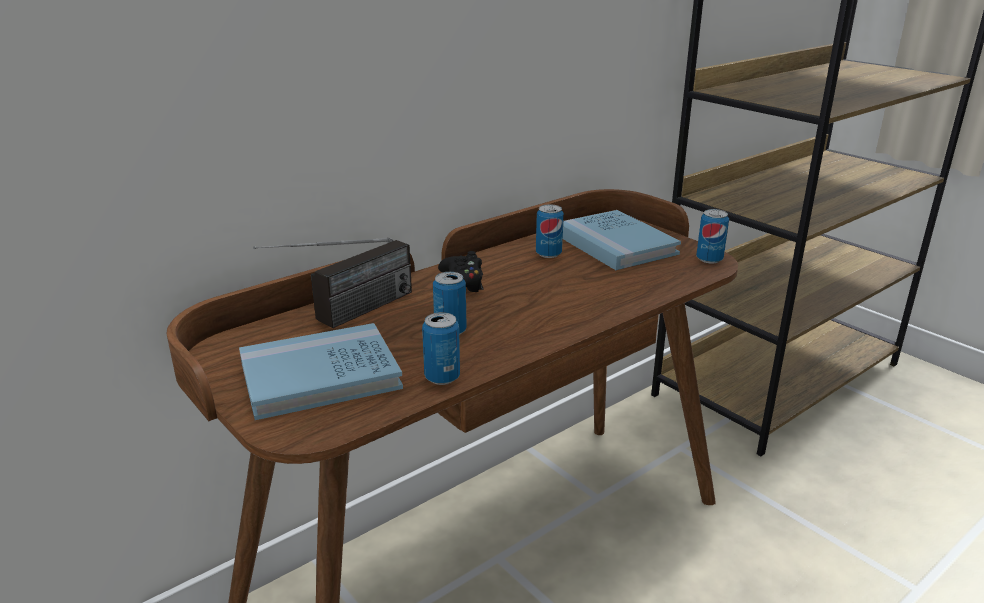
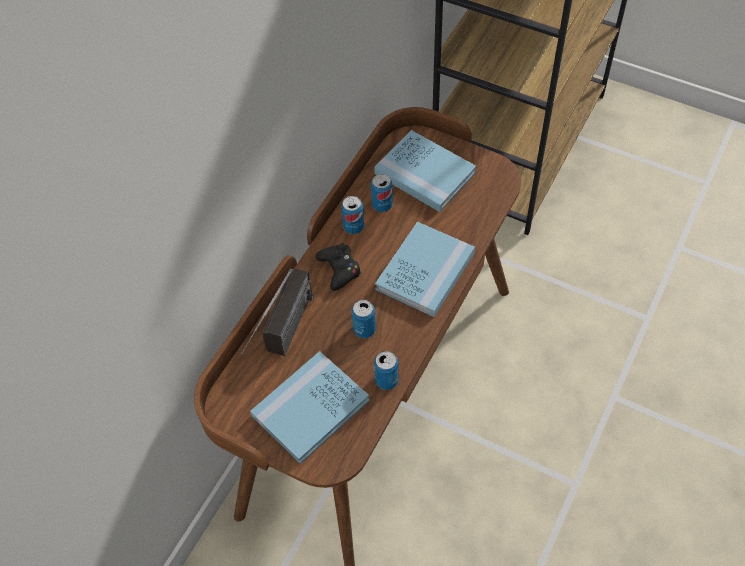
camera: 20 degrees left, 30 degrees up
can [696,209,729,263] -> can moved to [341,196,364,234]
none -> blue book [375,222,475,317]

